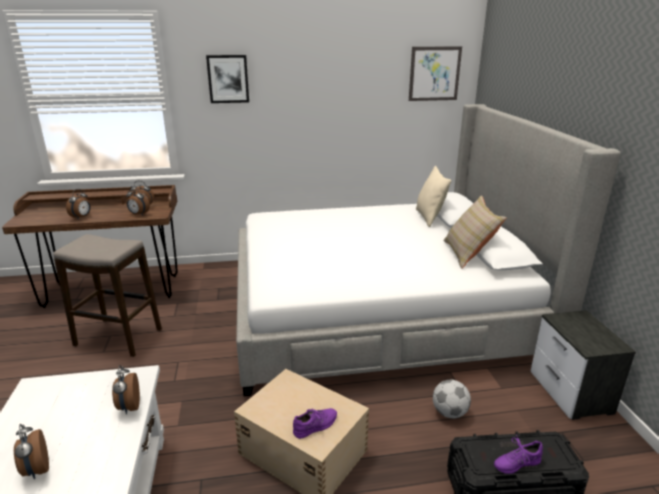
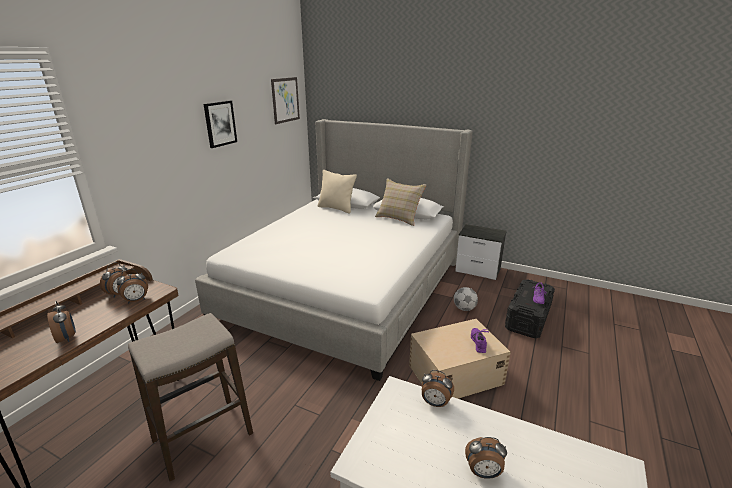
camera: 55 degrees left, 0 degrees up
picture [206,55,249,103] -> picture moved to [204,100,237,148]

